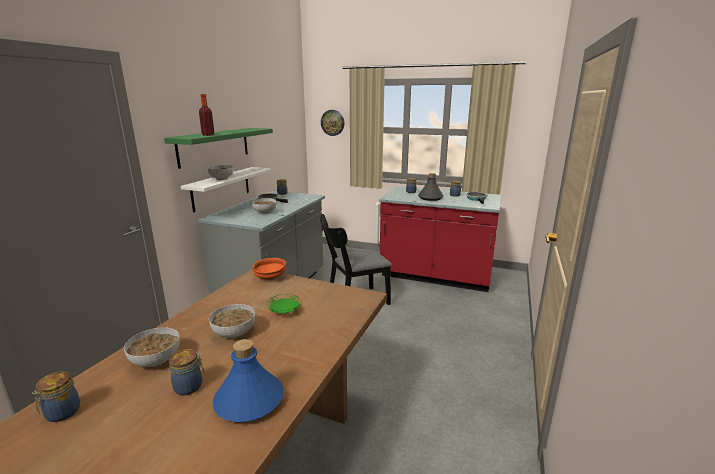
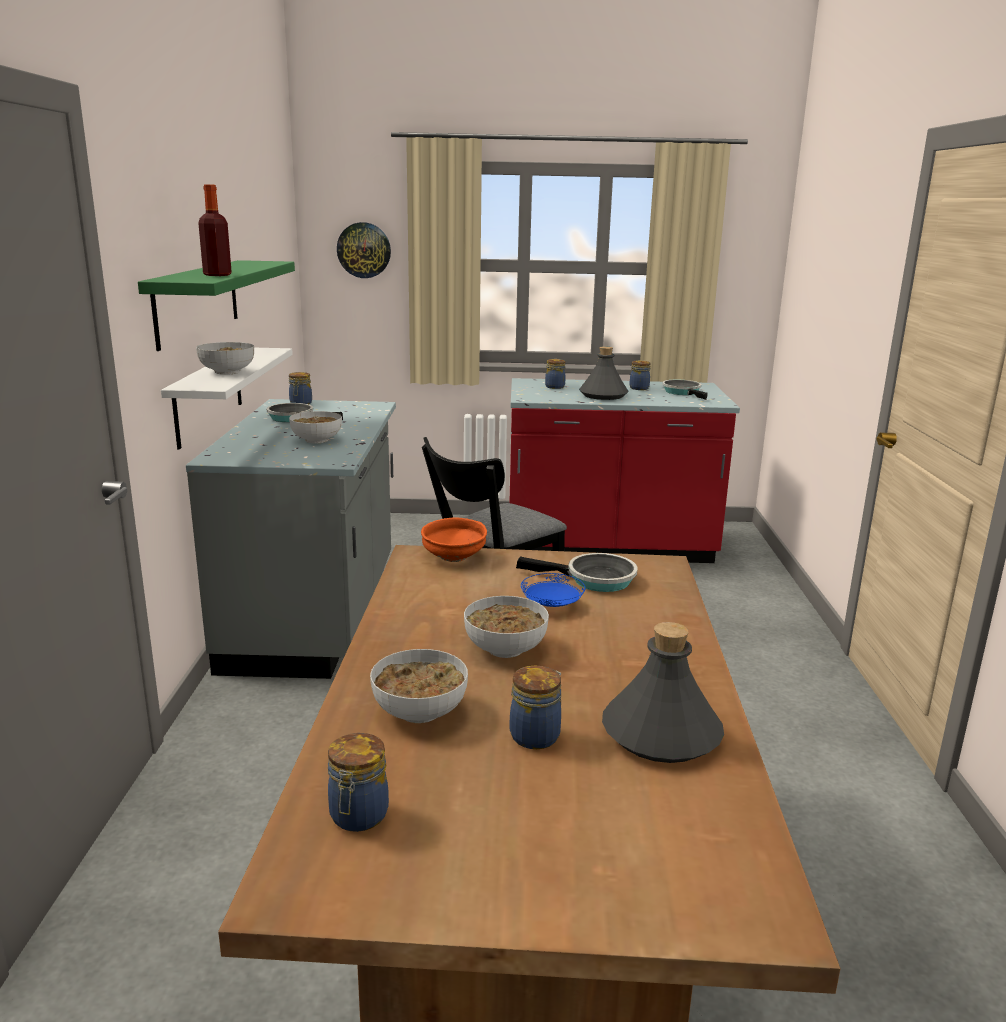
camera: 20 degrees left, 0 degrees up
blue bottle [213,339,284,422] -> grey bottle [602,622,724,763]
green plate [267,294,301,313] -> blue plate [521,573,585,607]
none -> frying pan [516,553,638,592]

